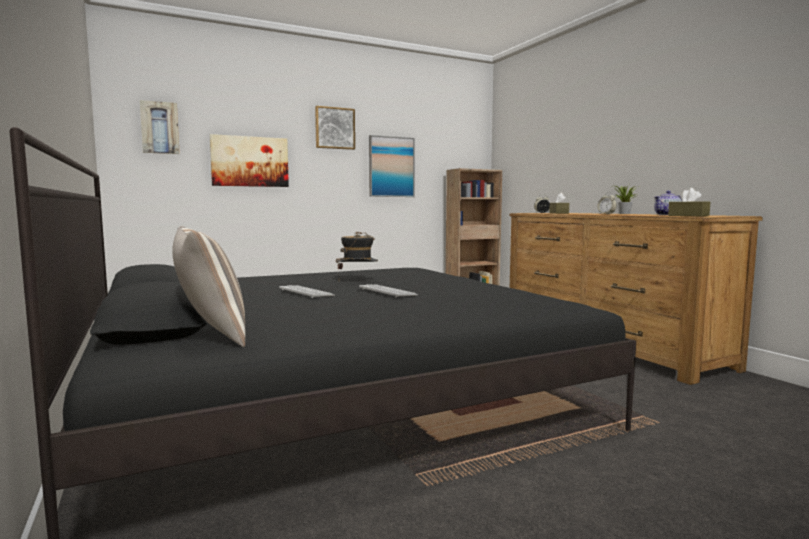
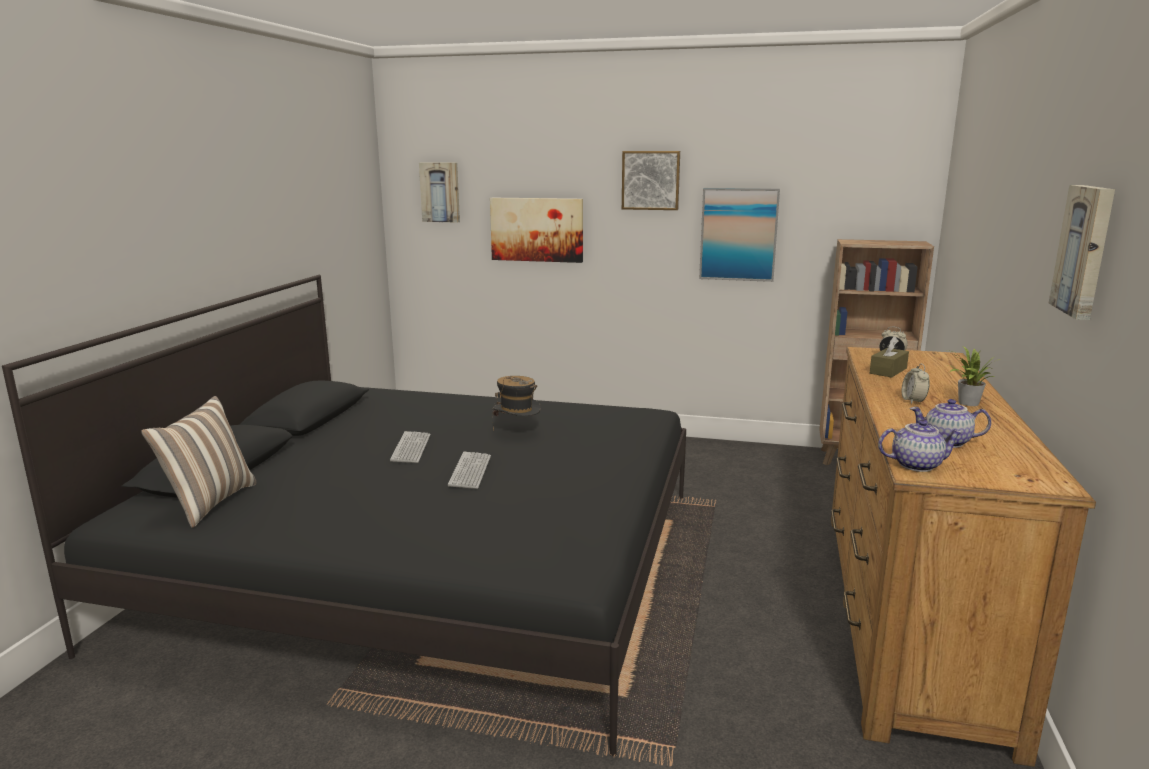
camera: 40 degrees right, 10 degrees up
brown tissue box [668,188,710,216] -> teapot [878,420,963,472]
none -> picture [1048,185,1115,320]

